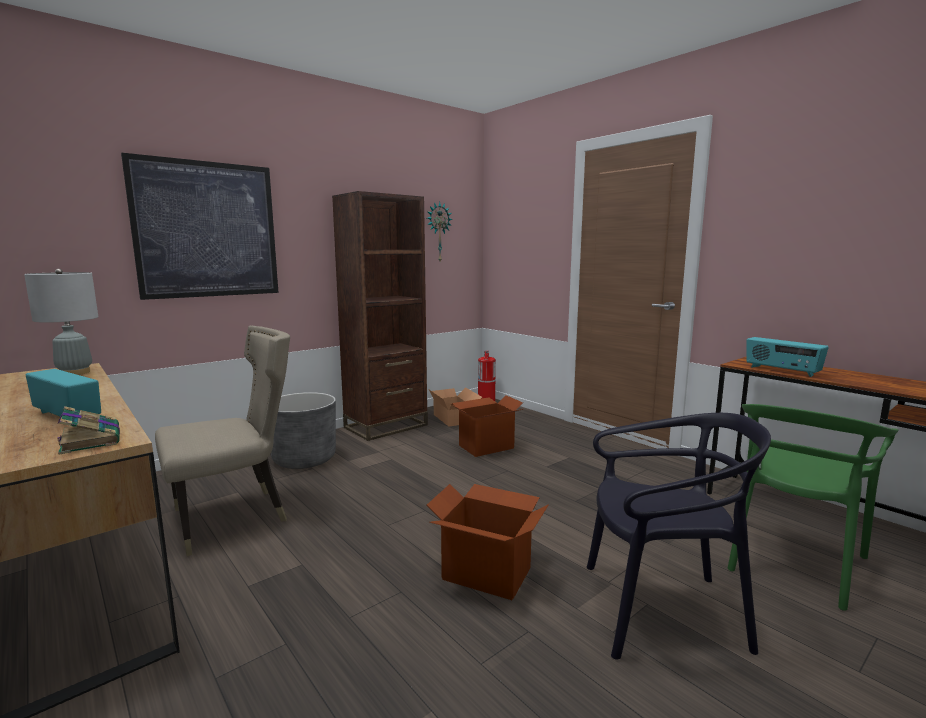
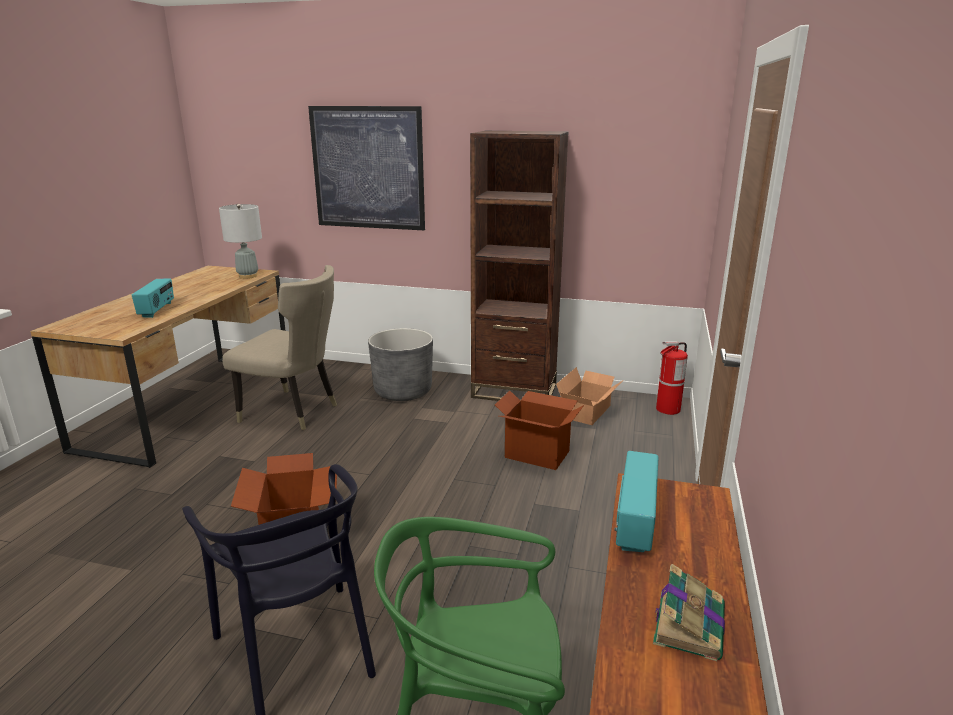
camera: 55 degrees right, 10 degrees up
book [58,406,120,454] -> book moved to [653,564,725,661]
wall clock [427,202,453,261] -> none

